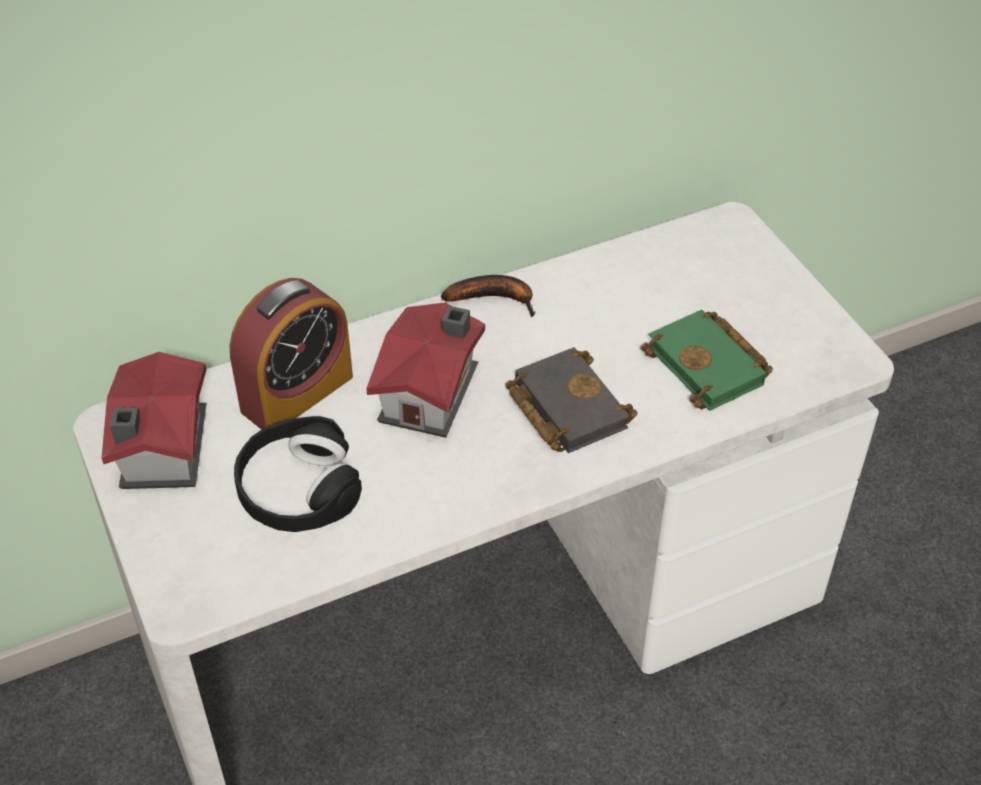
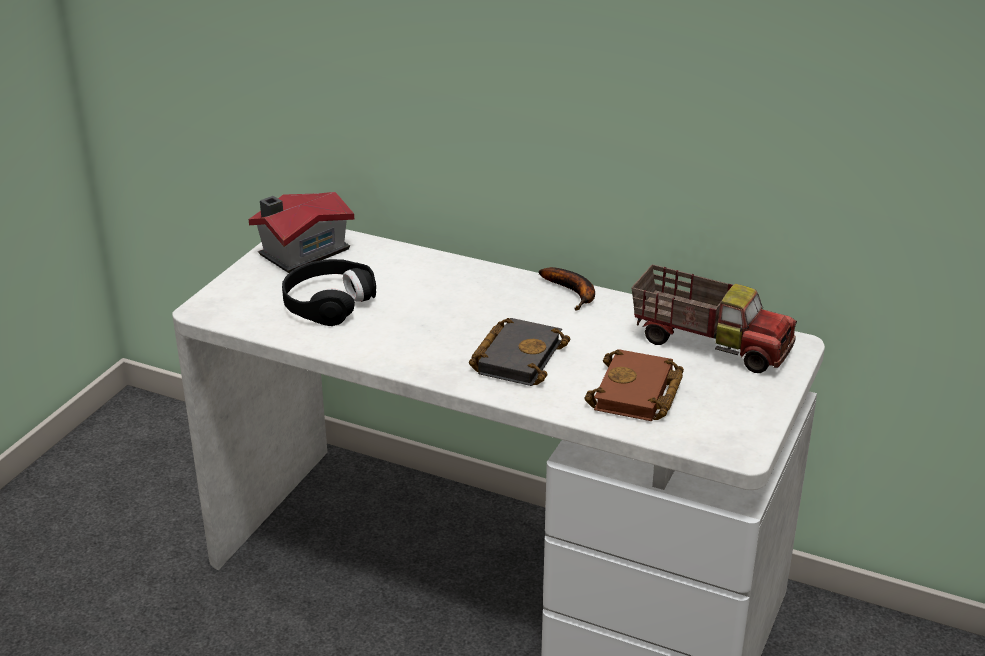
camera: 50 degrees right, 15 degrees down
alarm clock [230,278,353,430] -> none
toy house [366,303,485,438] -> none
green book [641,310,773,411] -> brown book [584,349,684,421]
none -> toy truck [631,264,797,373]

